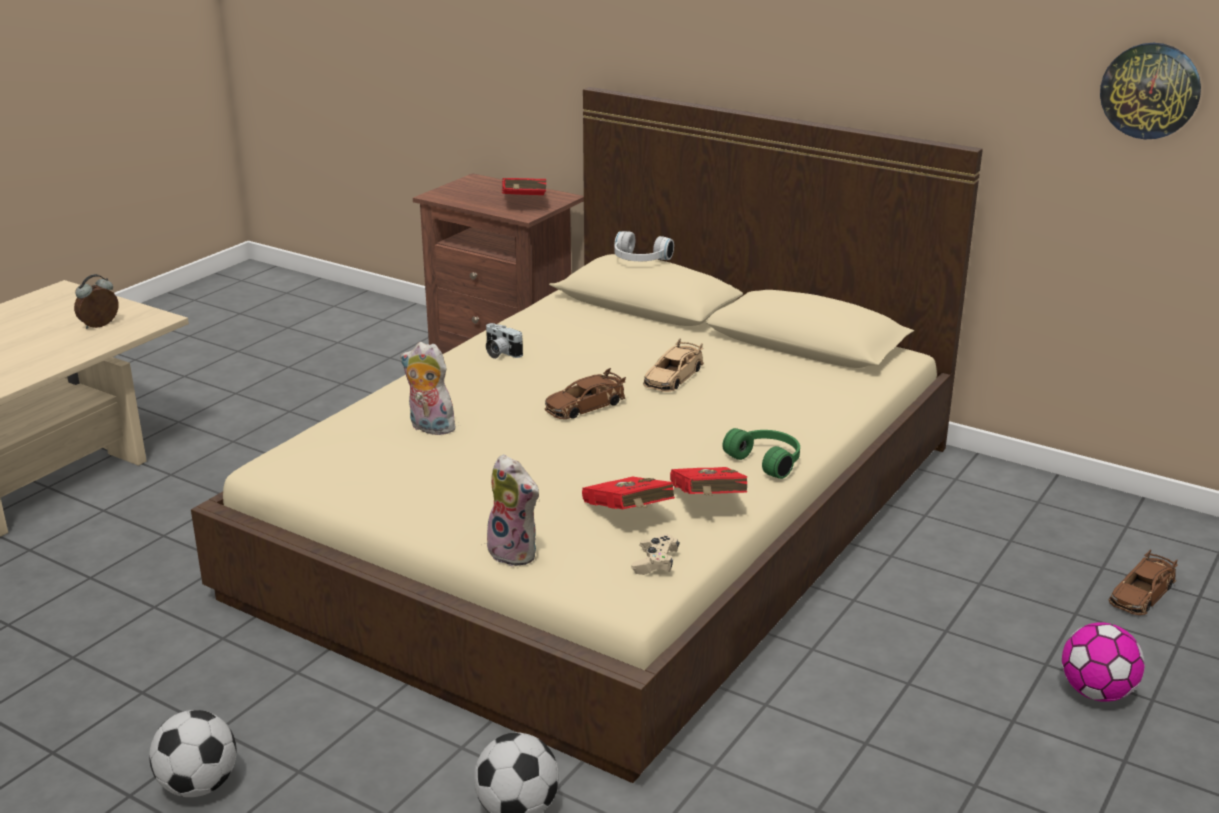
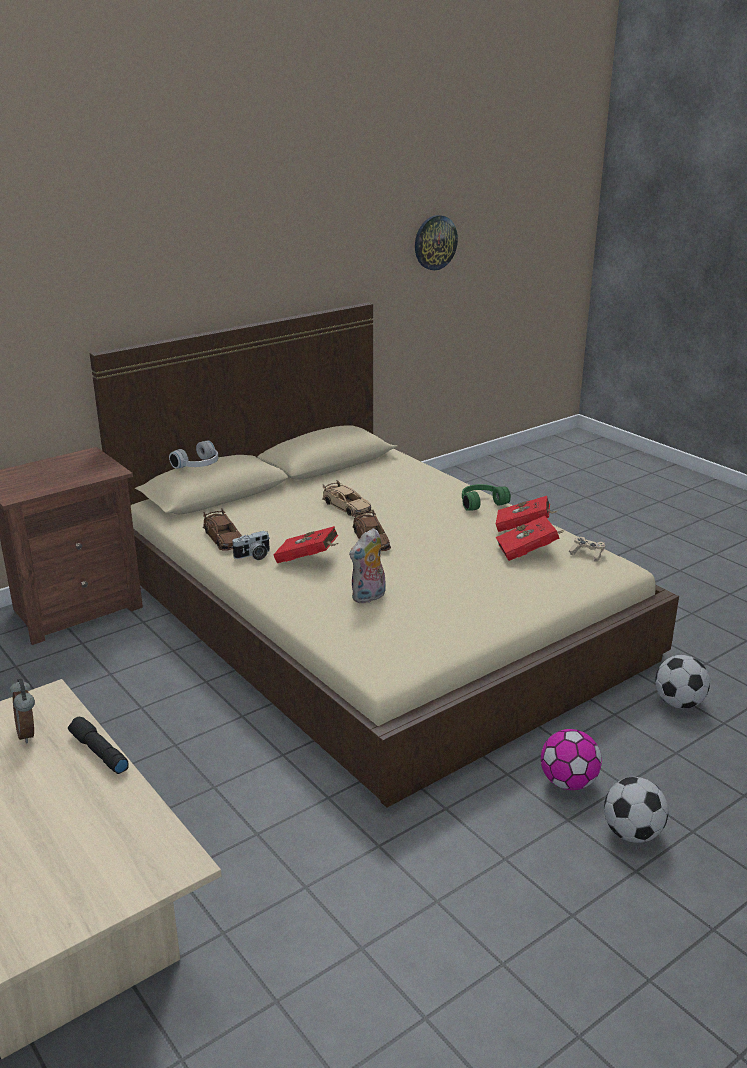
camera: 70 degrees left, 0 degrees up
plush toy [487,454,539,567] -> none
red book [502,178,546,195] -> red book moved to [274,526,339,563]
football [1062,623,1145,702] -> football moved to [541,729,602,790]
brown toy car [1109,549,1178,615] -> brown toy car moved to [203,508,242,551]
none -> black flashlight [68,716,129,774]

